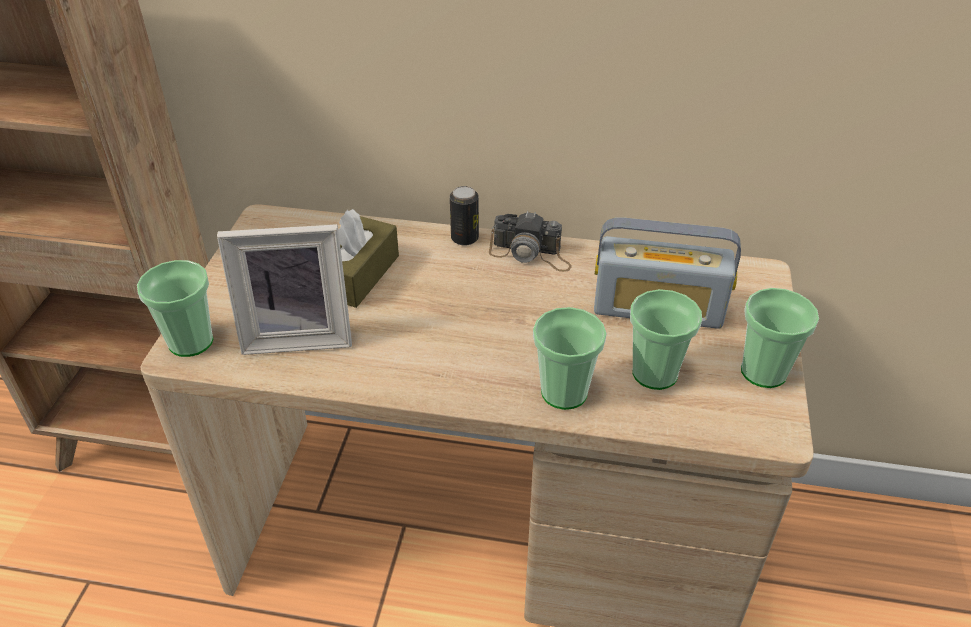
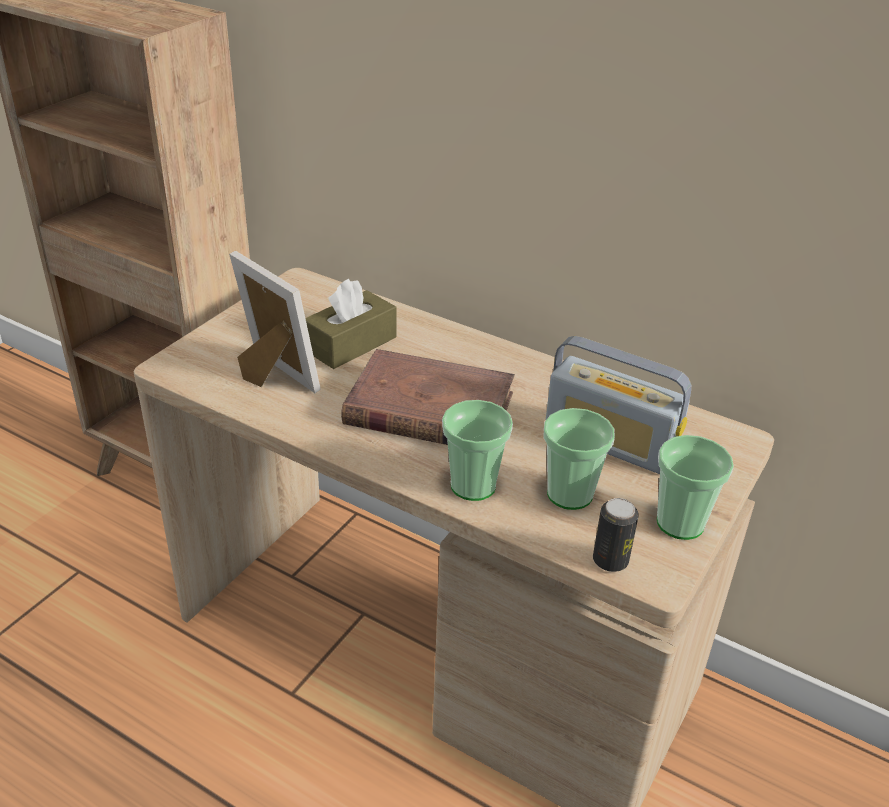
camera: 20 degrees right, 5 degrees down
cup [137,260,213,357] -> none
picture frame [217,224,352,355] -> picture frame turned 150 degrees counterclockwise [229,251,320,393]
can [450,186,479,245] -> can moved to [593,498,639,572]
camera [489,211,572,272] -> none
none -> brown book [341,349,515,445]

